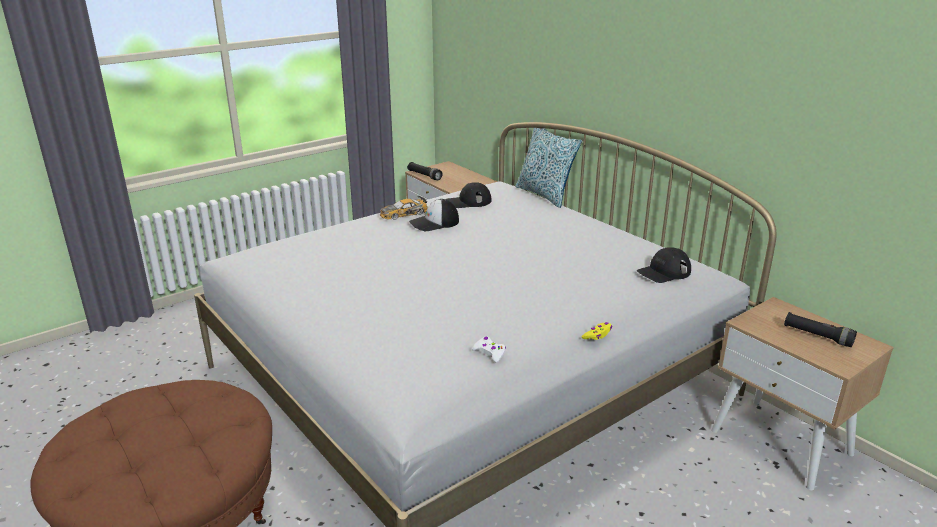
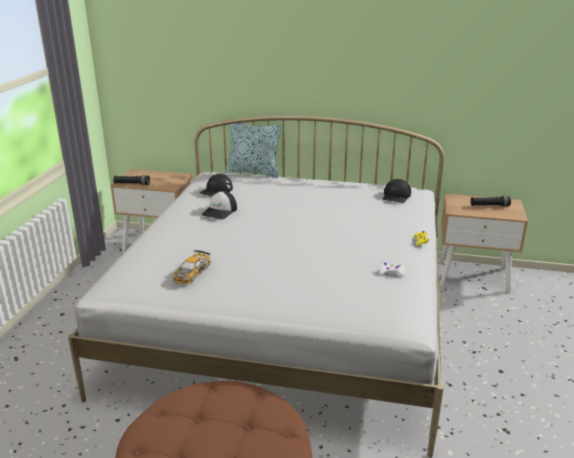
camera: 40 degrees left, 0 degrees up
toy car [380,196,428,220] -> toy car moved to [173,250,211,284]

